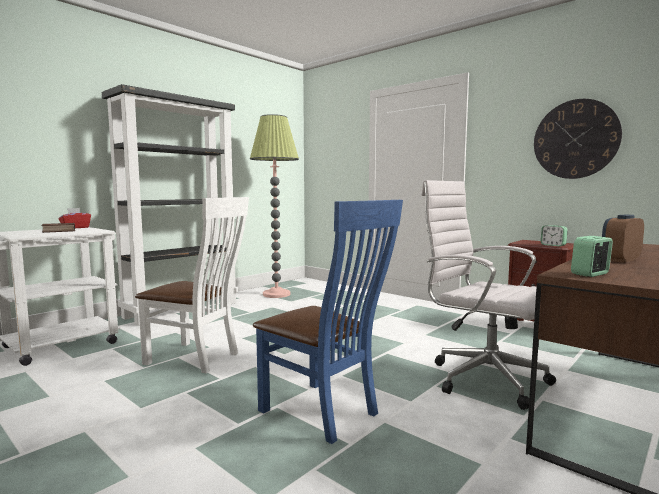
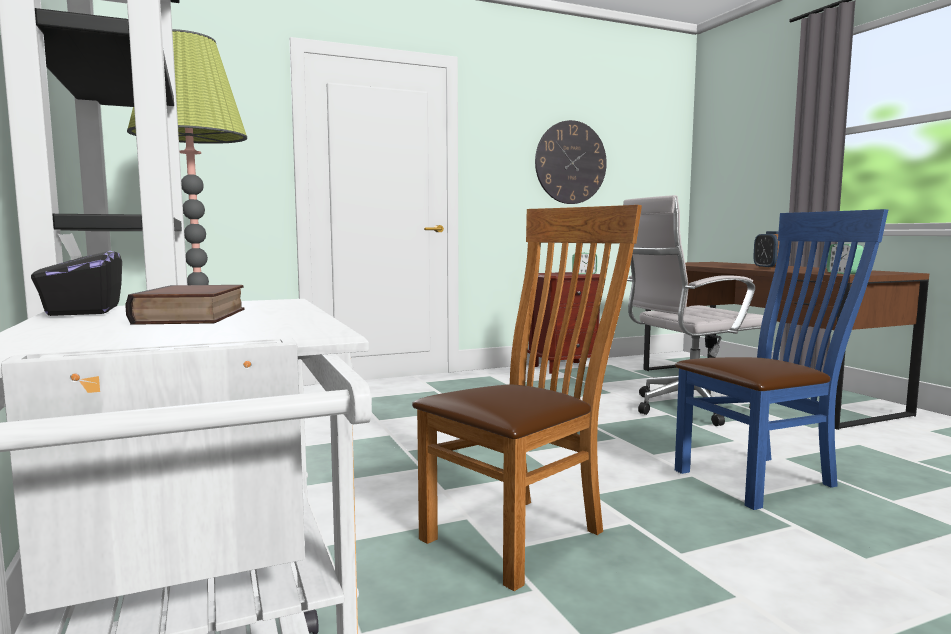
camera: 65 degrees left, 0 degrees up
red tissue box [59,208,91,228] -> black tissue box [31,233,122,316]
white chair [135,197,249,373] -> brown chair [412,205,642,591]

